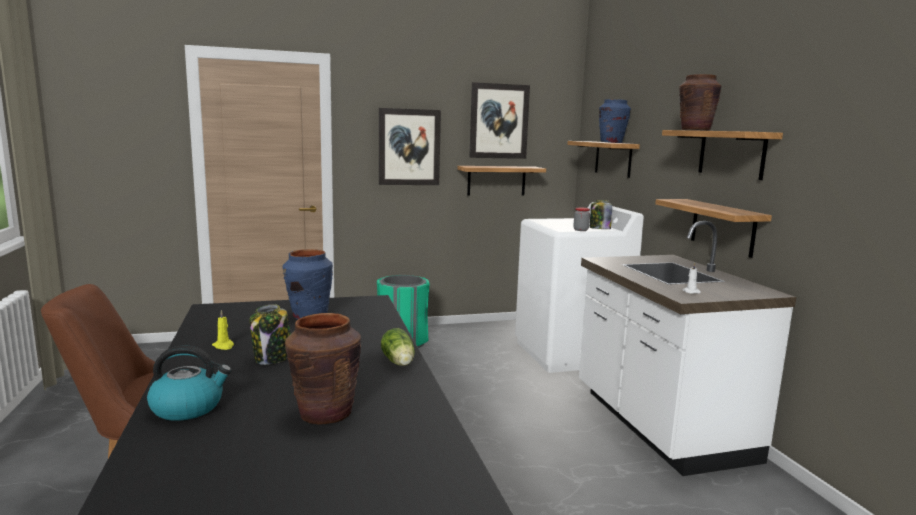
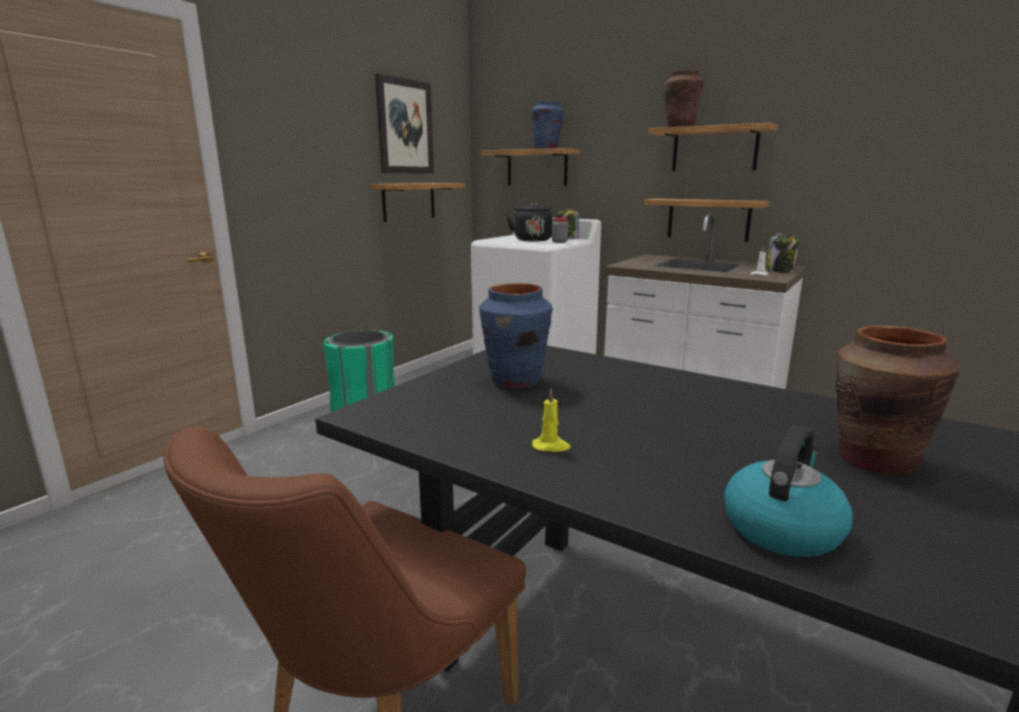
camera: 40 degrees left, 5 degrees up
jar [249,304,291,365] -> jar moved to [766,233,799,273]
picture [379,108,441,185] -> none
lettuce [381,328,415,366] -> none
none -> black kettle [506,202,553,242]

